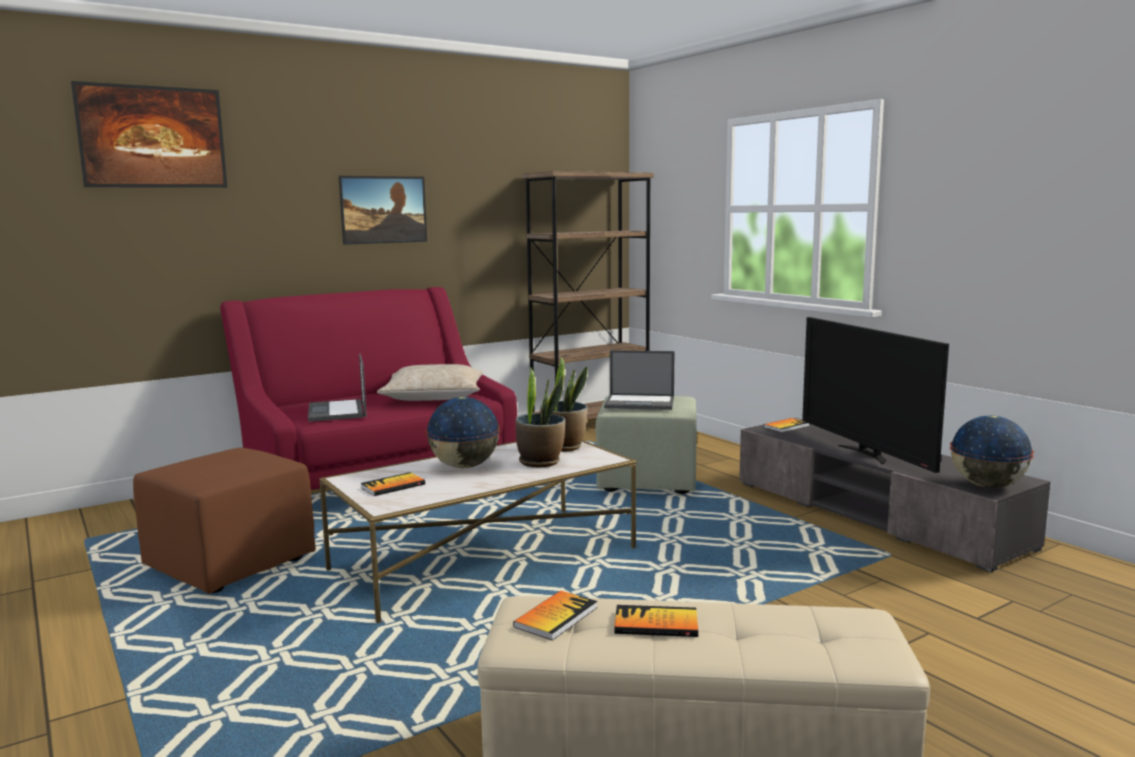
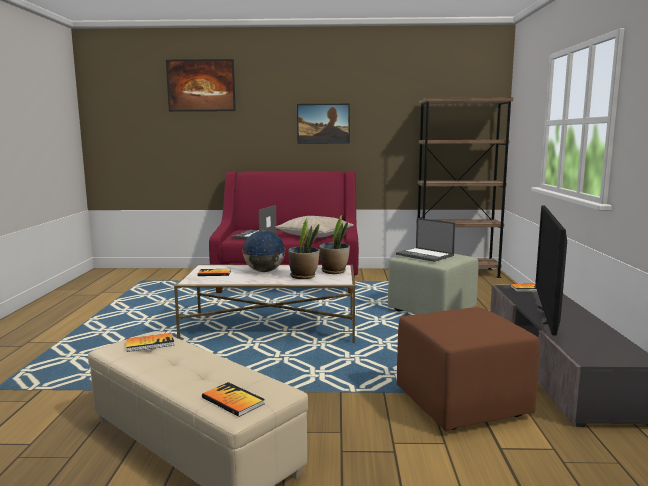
camera: 35 degrees right, 0 degrees up
brown ottoman [133,448,316,594] -> brown ottoman moved to [397,307,540,431]
book [614,605,698,637] -> book moved to [202,382,265,417]
globe [950,415,1034,488] -> none

